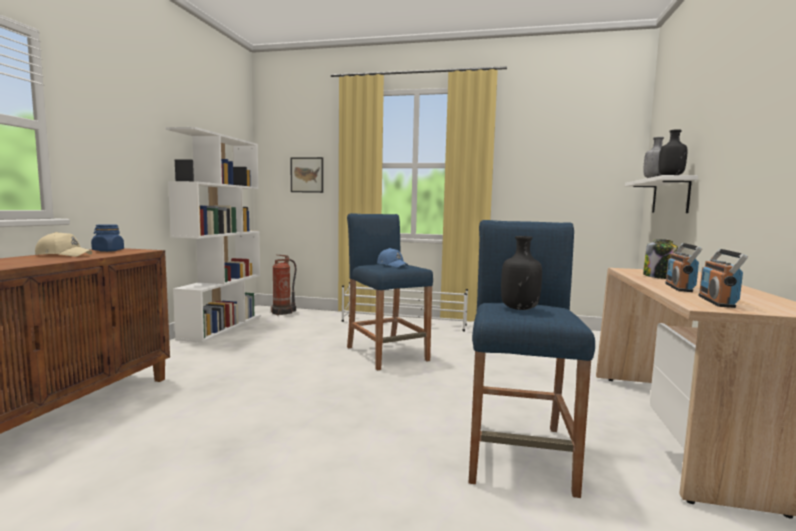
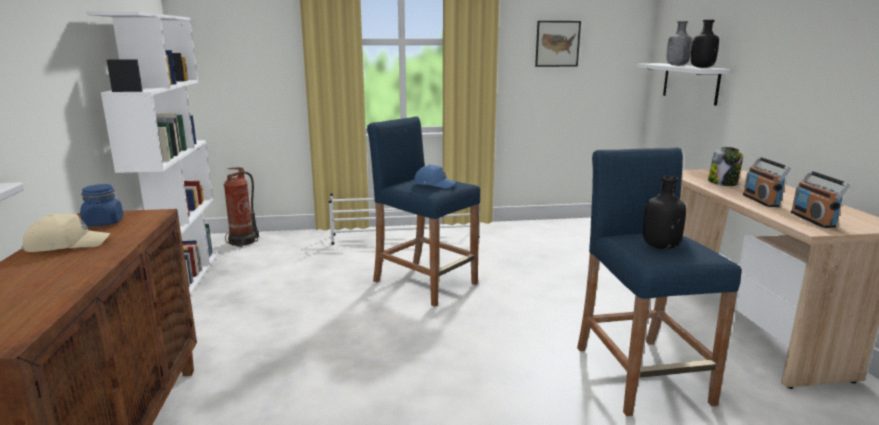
camera: 20 degrees left, 10 degrees up
picture [290,157,323,193] -> picture moved to [535,21,581,67]

